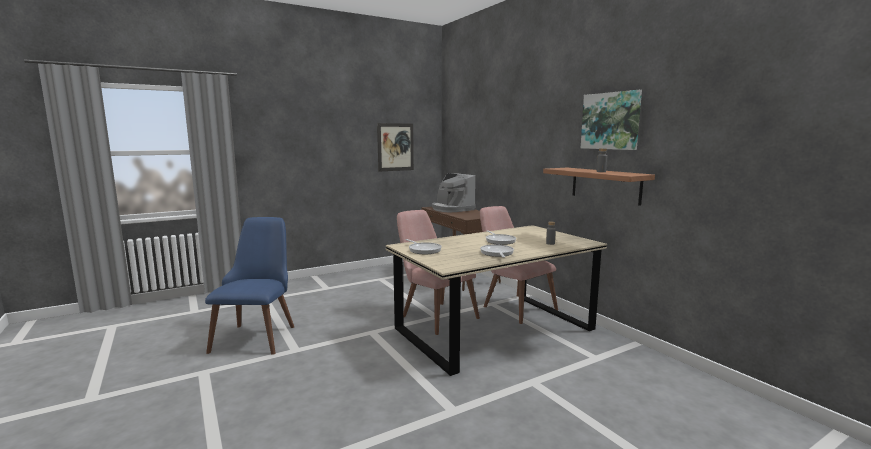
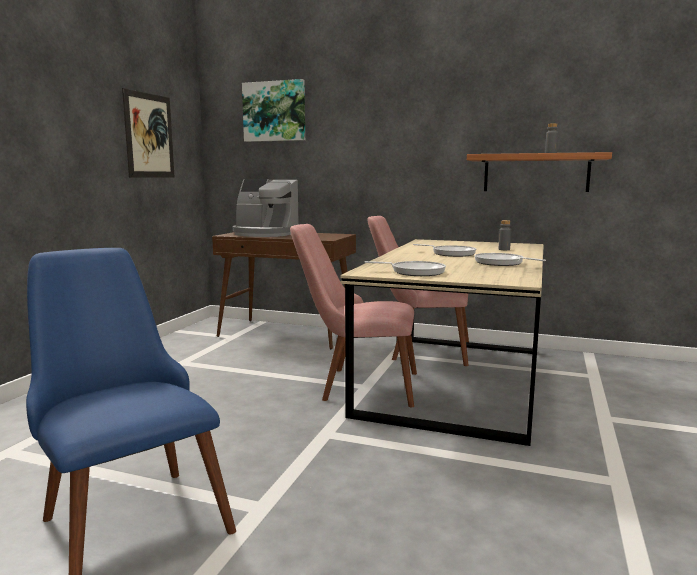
camera: 40 degrees left, 0 degrees up
picture [581,90,642,150] -> picture moved to [242,79,305,142]

